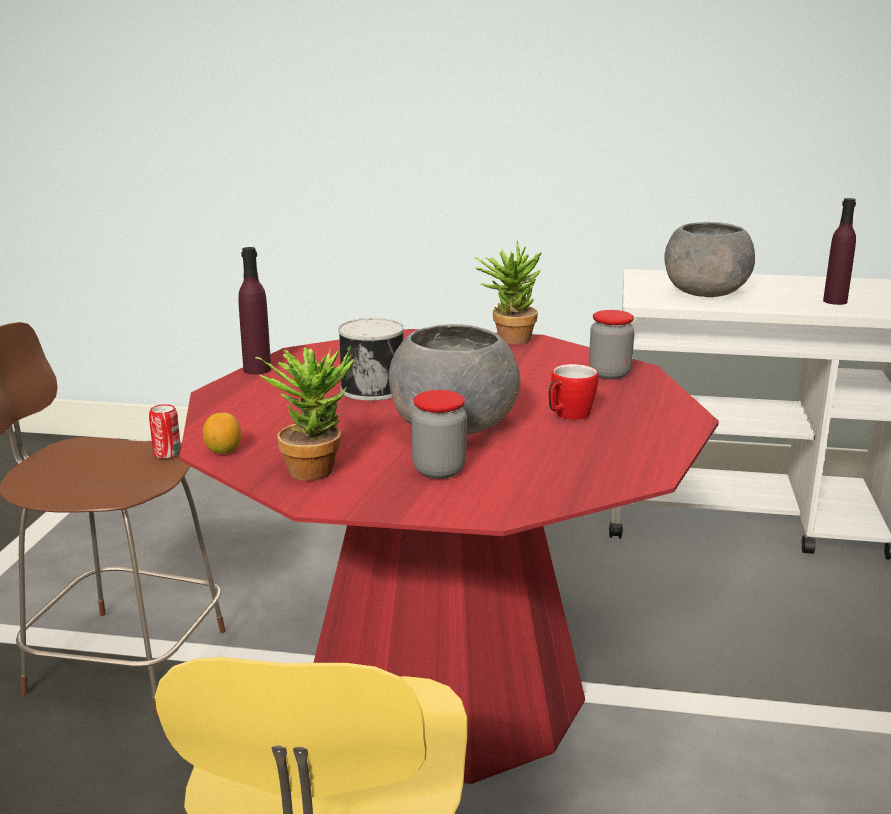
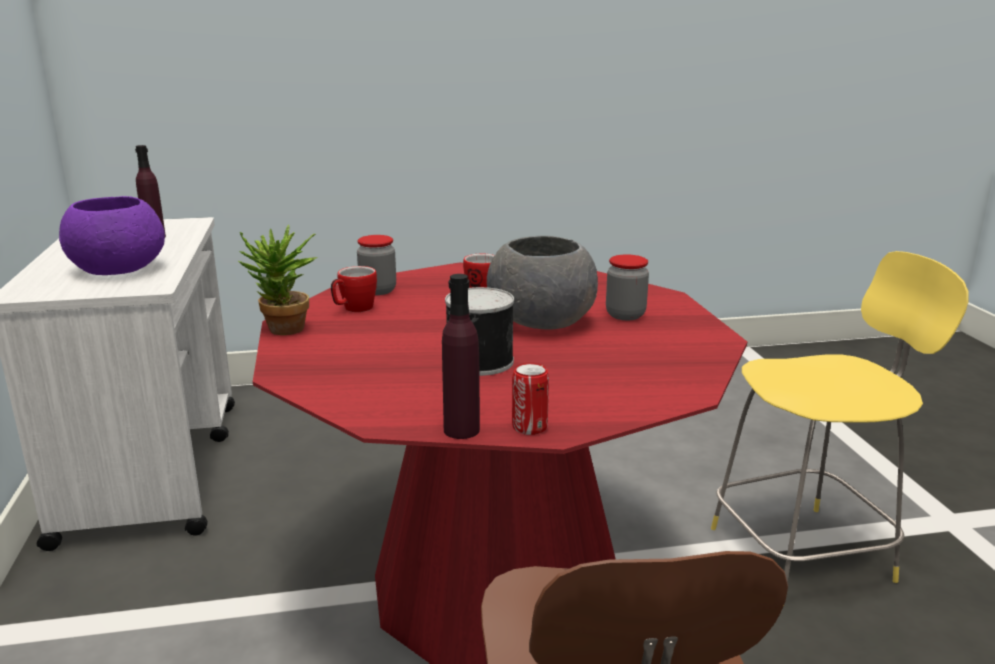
camera: 110 degrees left, 0 degrees up
can [149,404,181,459] -> can moved to [512,363,549,435]
lemon [203,412,241,454] -> none
potted plant [255,345,354,481] -> none
grey bowl [664,222,755,297] -> purple bowl [59,196,165,275]
none -> mug [331,266,377,312]

